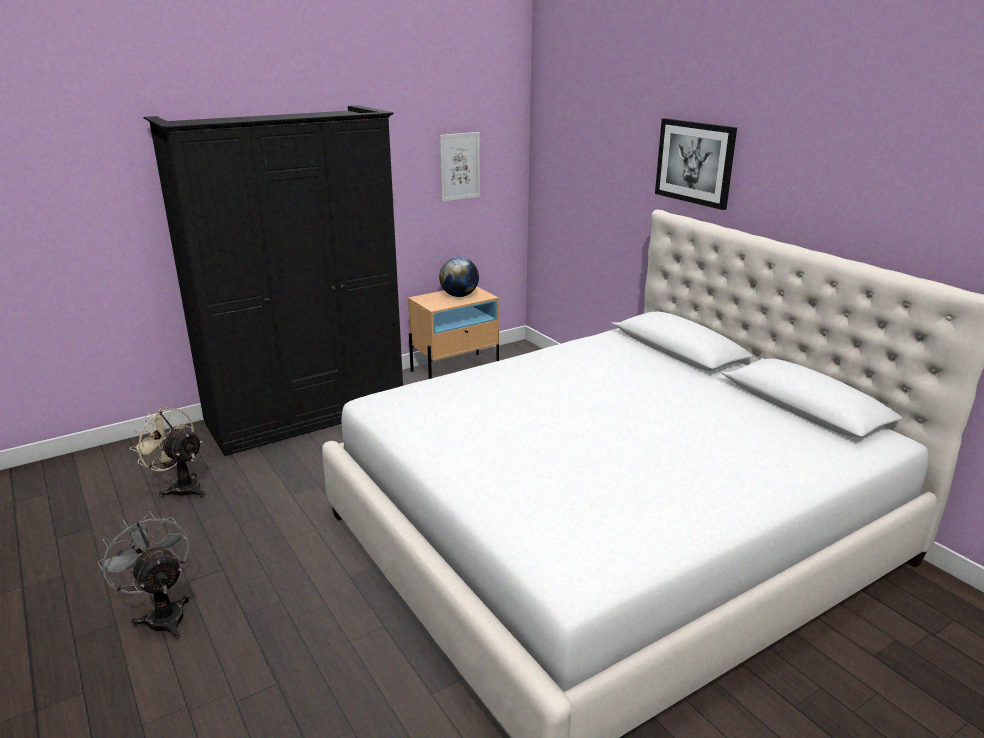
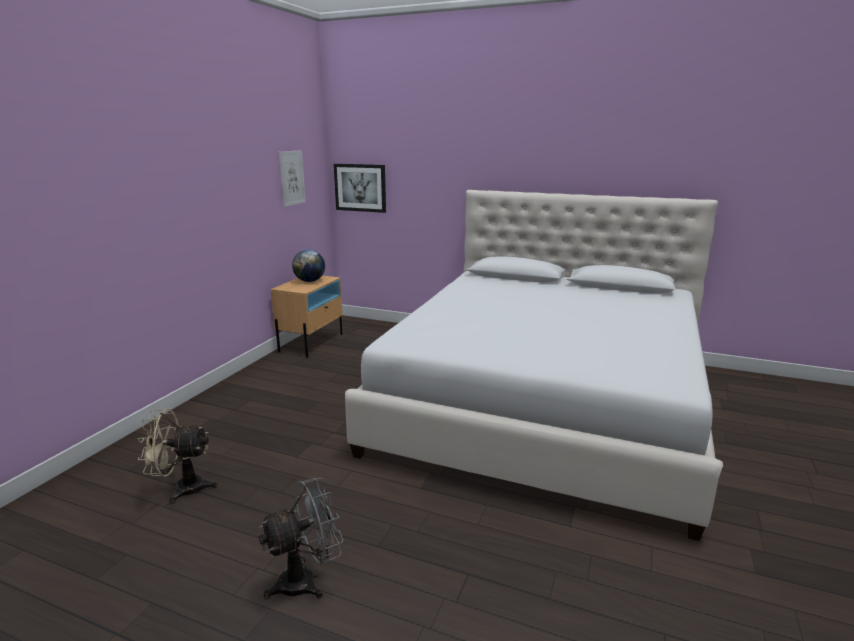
camera: 35 degrees left, 5 degrees down
grey fan [98,511,190,639] -> grey fan turned 135 degrees clockwise [259,478,344,599]
black wardrobe [143,105,403,456] -> none
picture [655,118,737,210] -> picture moved to [334,164,386,213]

